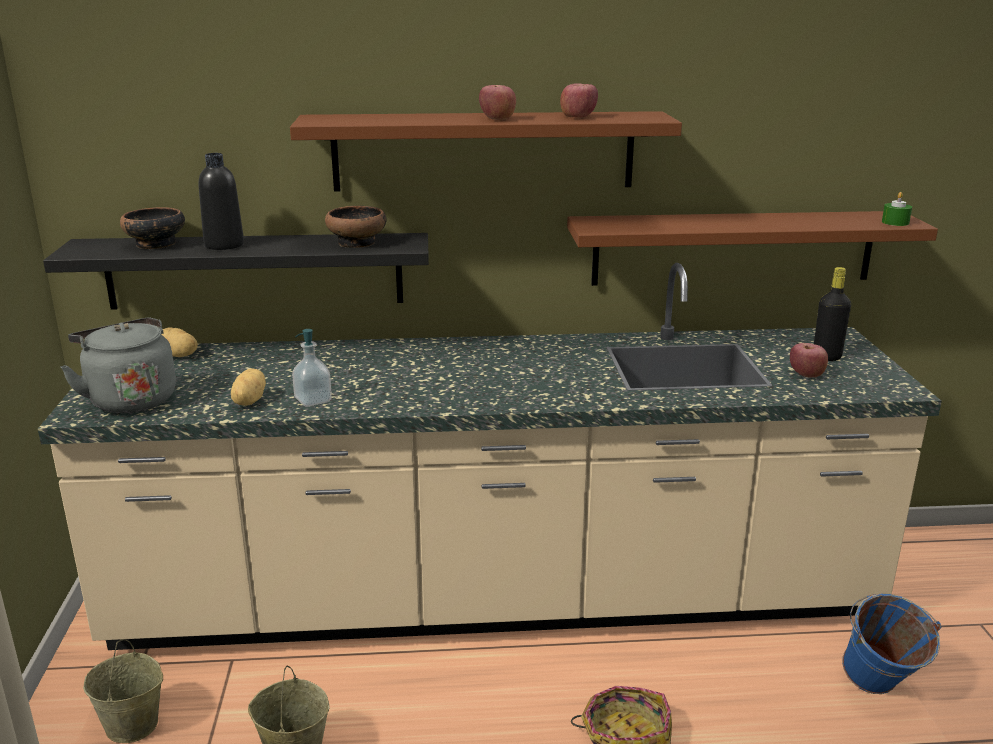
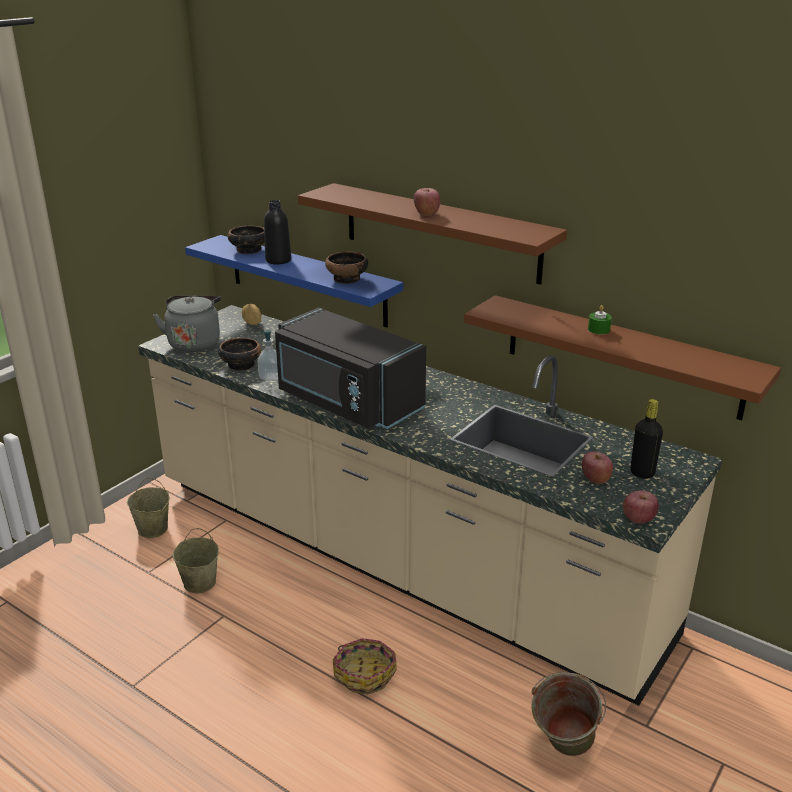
camera: 40 degrees right, 5 degrees up
black shelf [43,233,429,310] -> blue shelf [185,235,404,328]
potato [231,368,266,406] -> bowl [218,338,261,371]
apple [560,83,598,118] -> apple moved to [623,490,659,523]
blue bucket [842,593,941,694] -> green bucket [531,672,606,756]
green candle [882,192,912,226] -> green candle moved to [588,305,612,334]
none -> black microwave [275,308,426,429]

